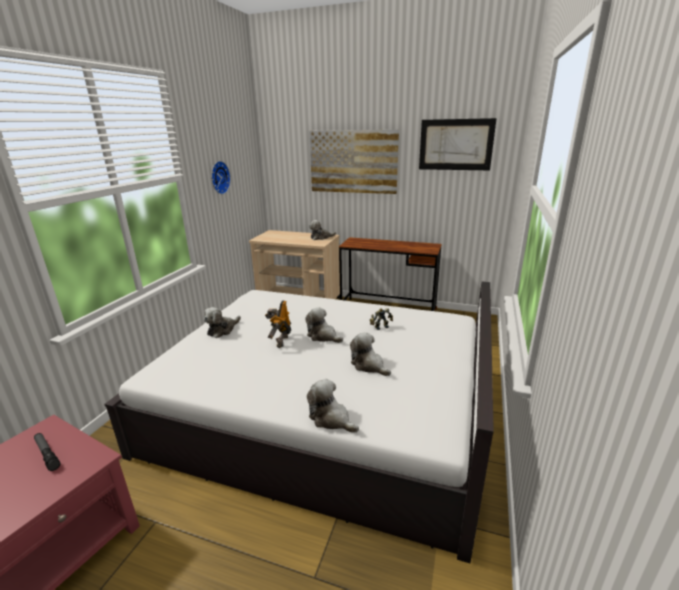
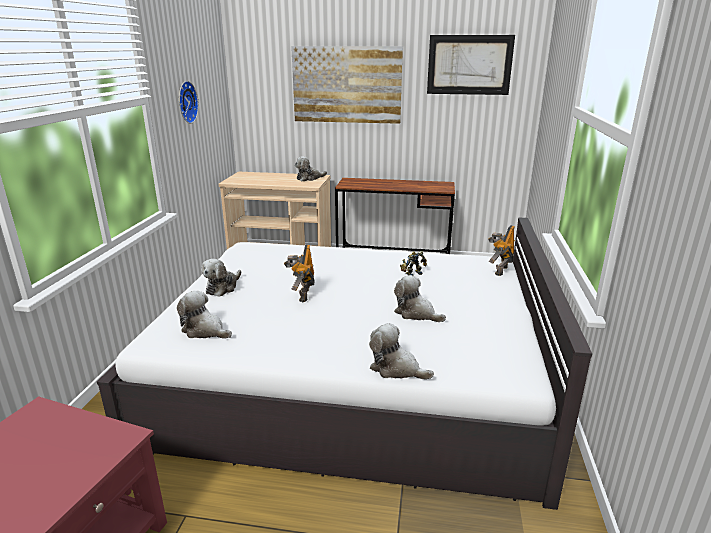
camera: 10 degrees left, 0 degrees up
flashlight [34,433,60,471] -> none
plush toy [305,307,343,343] -> plush toy moved to [177,291,232,339]
none -> toy robot [488,225,515,276]

